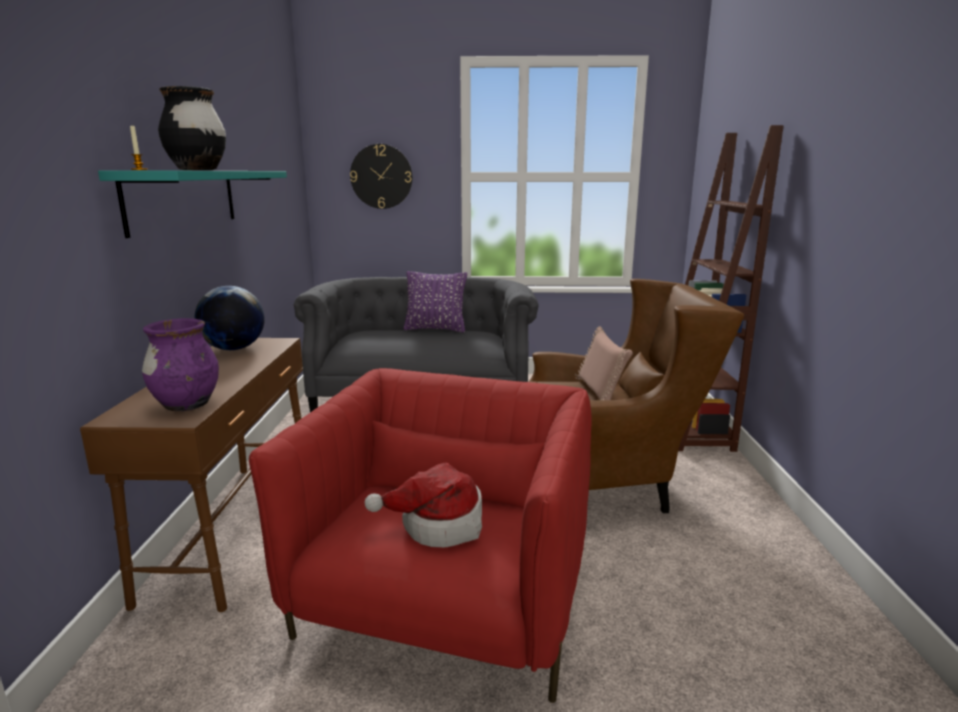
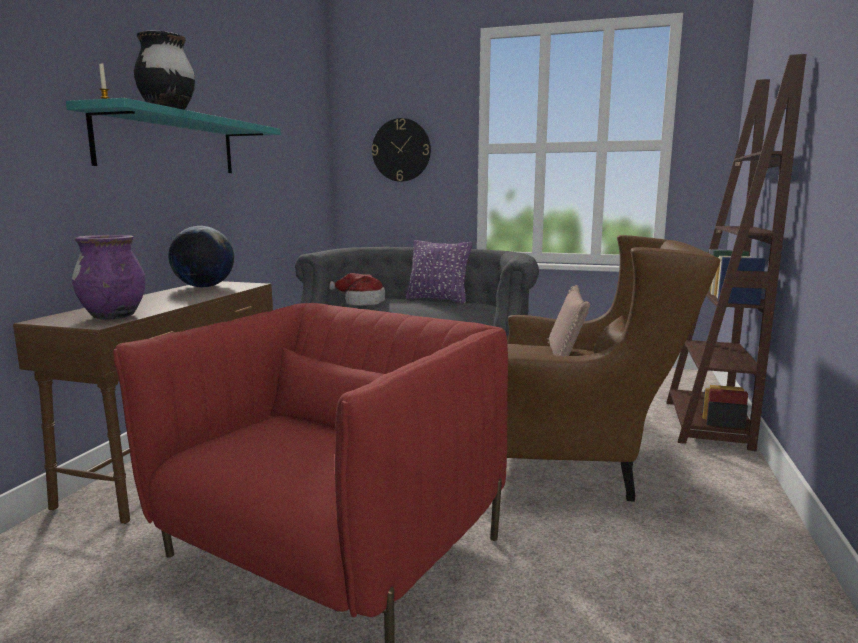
camera: 15 degrees right, 5 degrees down
hat [365,463,482,548] -> hat moved to [330,273,385,306]

